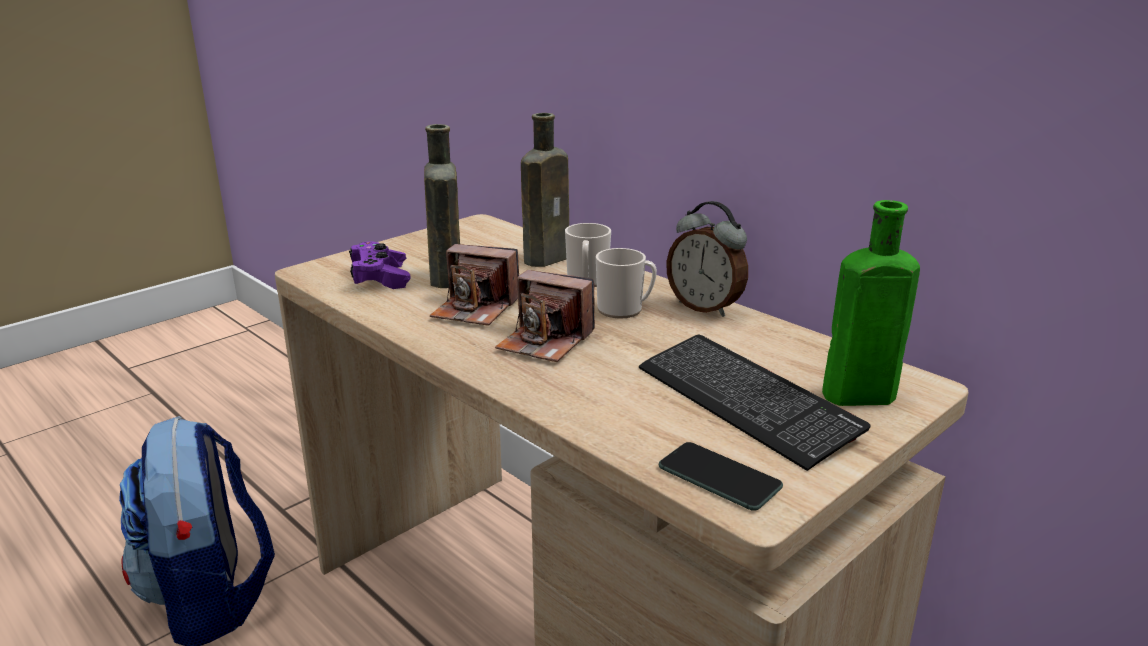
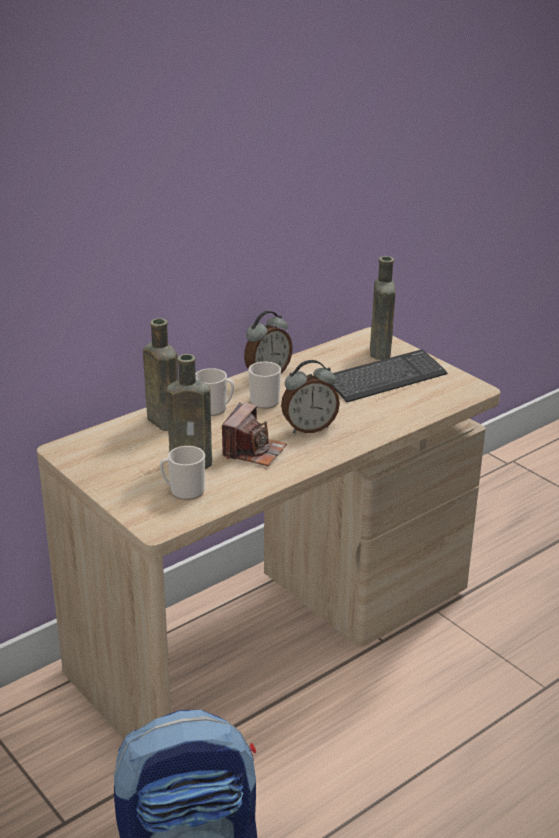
camera: 85 degrees left, 5 degrees up
purple game controller [349,241,411,289] -> mug [160,446,205,500]
camera [495,270,595,362] -> alarm clock [281,360,340,433]
phone [659,442,783,511] -> none
green bottle [822,200,920,406] -> brown bottle [370,256,395,360]

